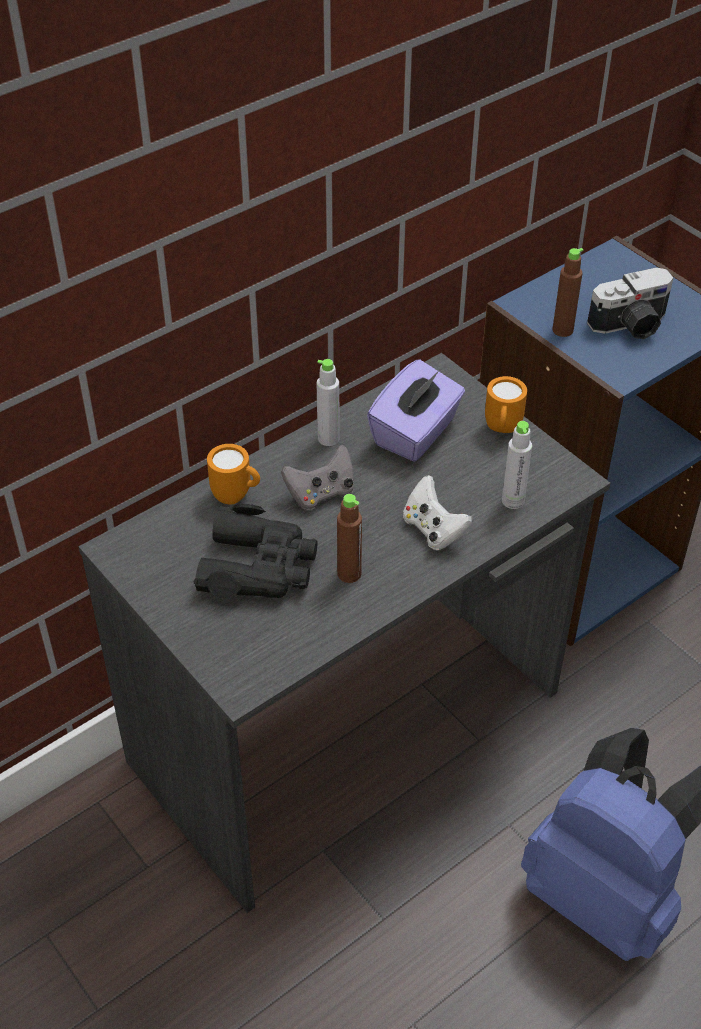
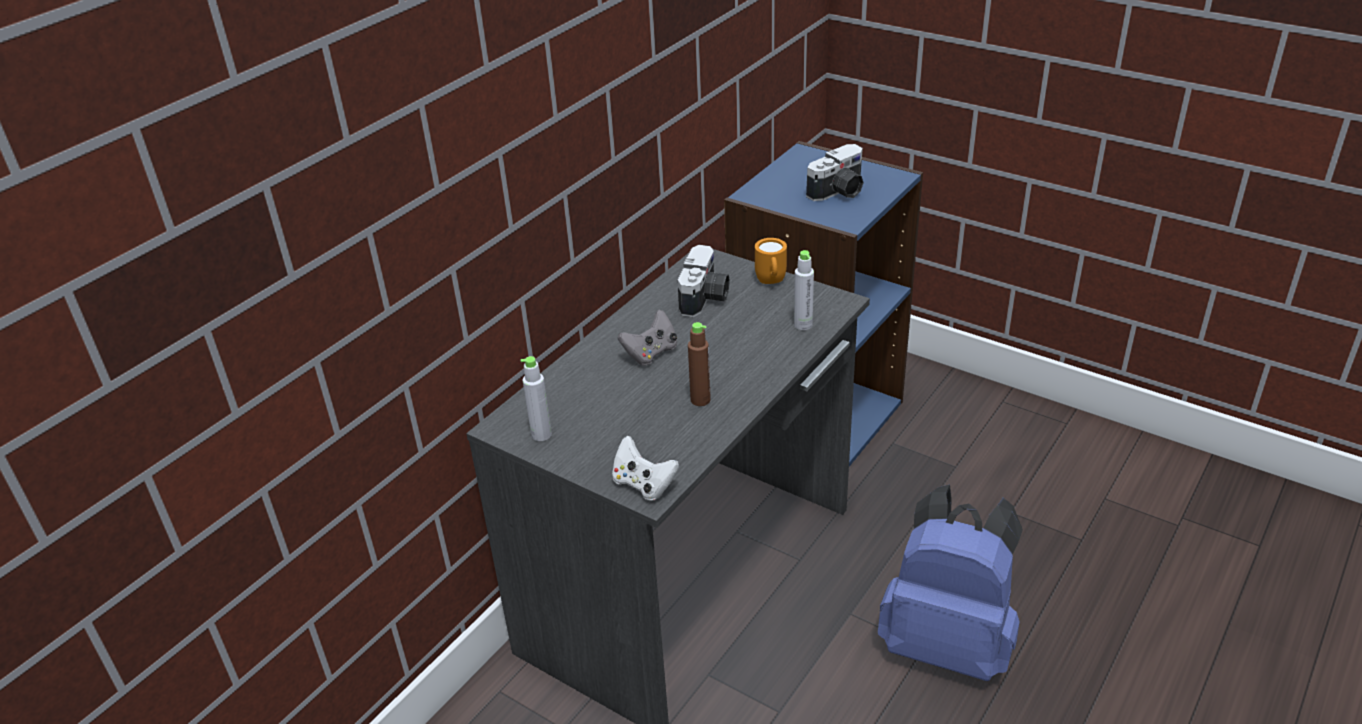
camera: 15 degrees left, 10 degrees down
black binoculars [194,504,318,601] -> none
orange mug [207,444,260,505] -> none
grey bottle [317,359,340,446] -> grey bottle moved to [521,356,552,441]
purple tissue box [367,359,465,462] -> camera [678,245,730,317]
white game controller [403,475,472,550] -> white game controller moved to [612,436,679,501]
brown bottle [553,248,583,337] -> none

